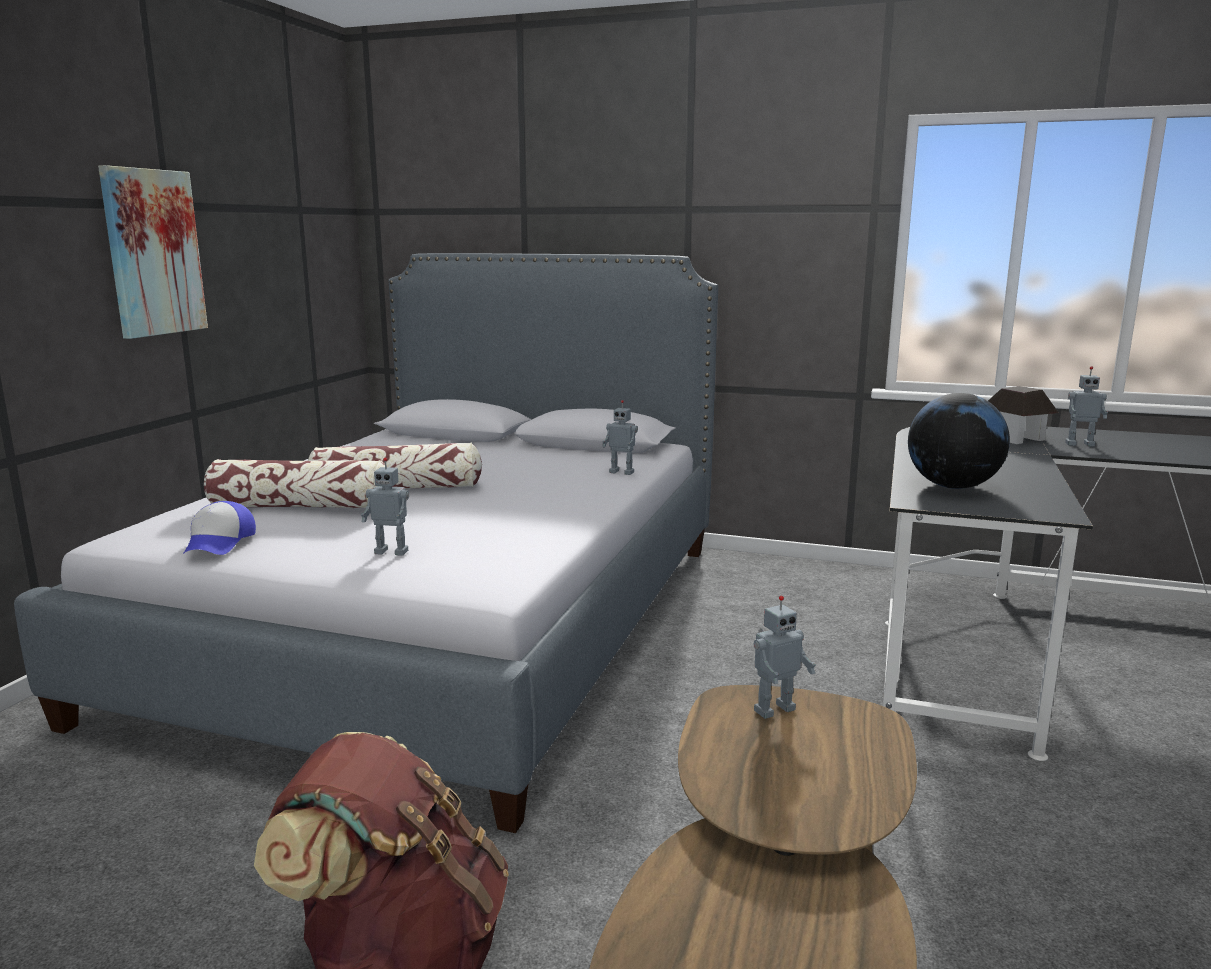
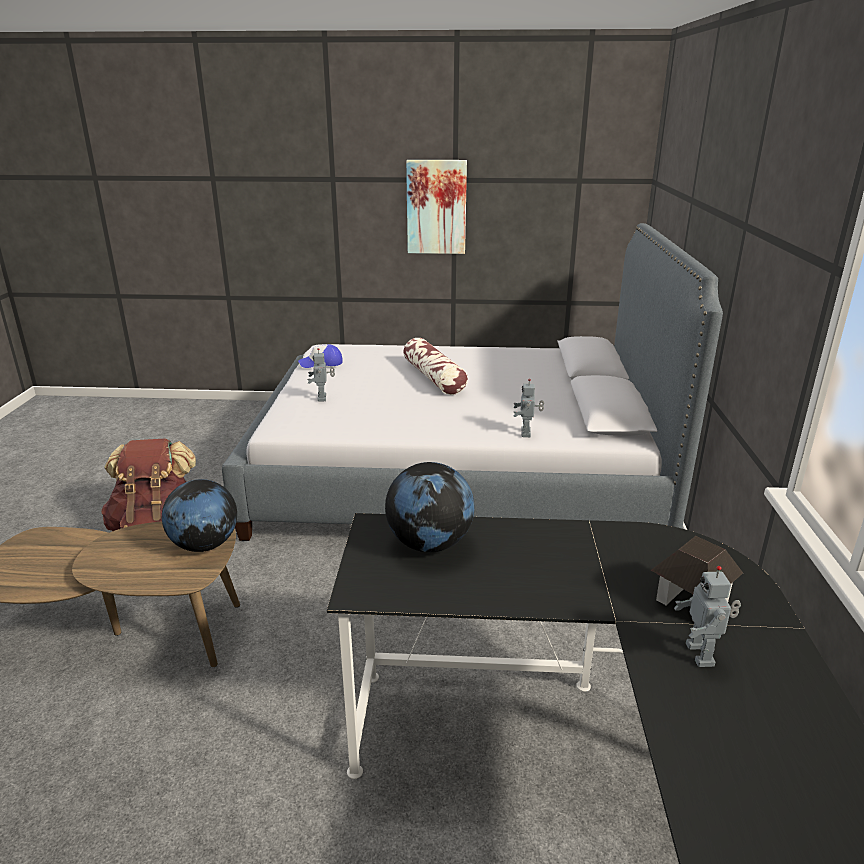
camera: 75 degrees right, 10 degrees up
pillow [204,459,385,508] -> none
toy robot [754,596,816,719] -> globe [162,479,237,552]

